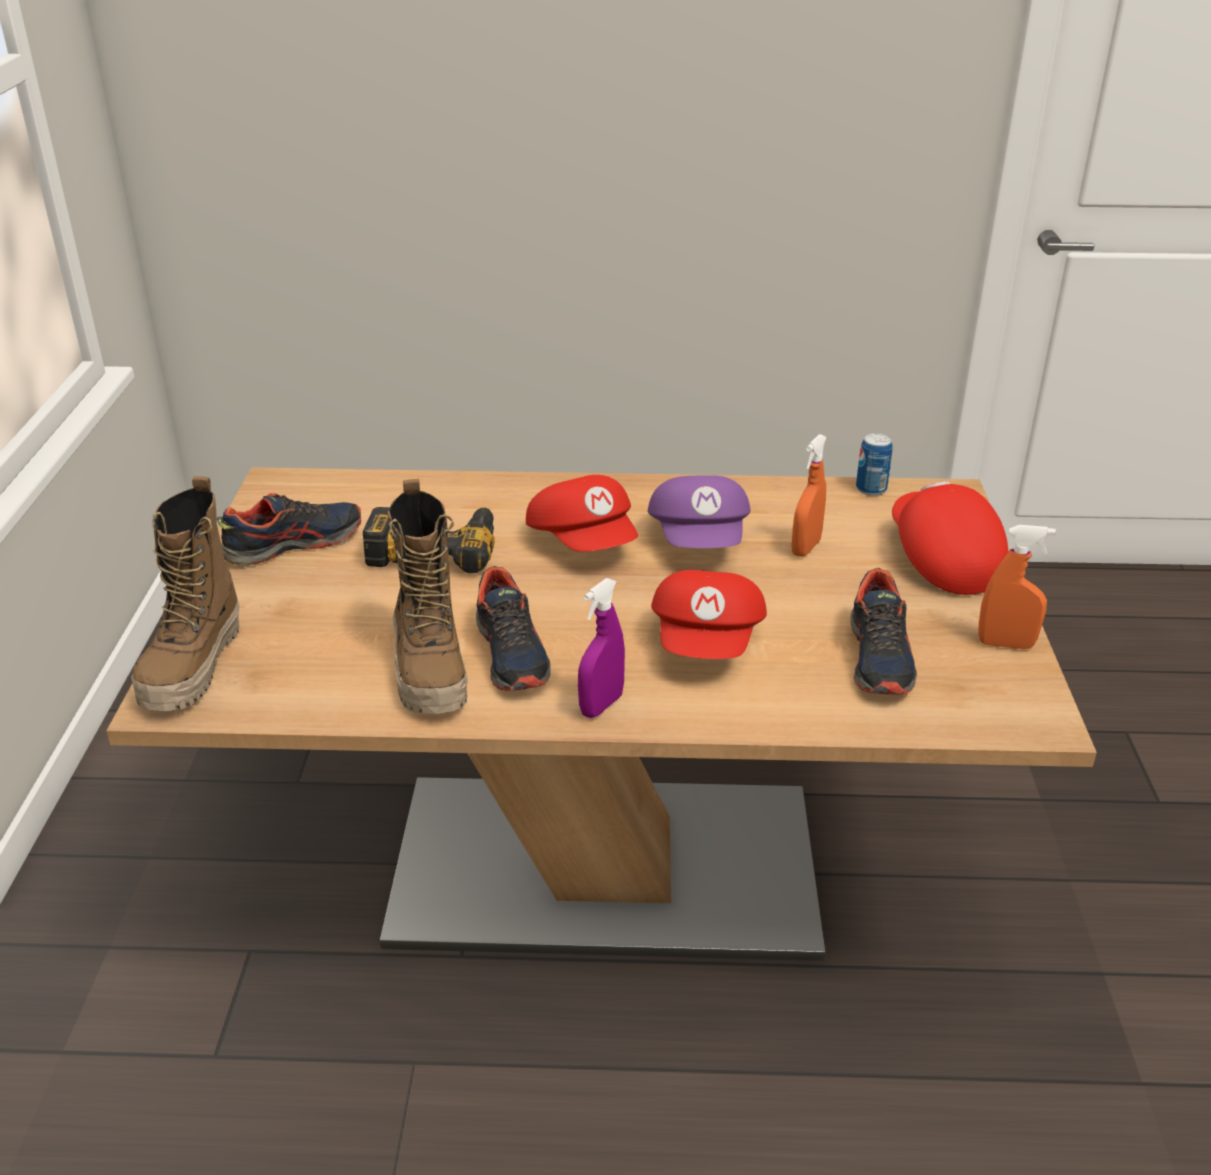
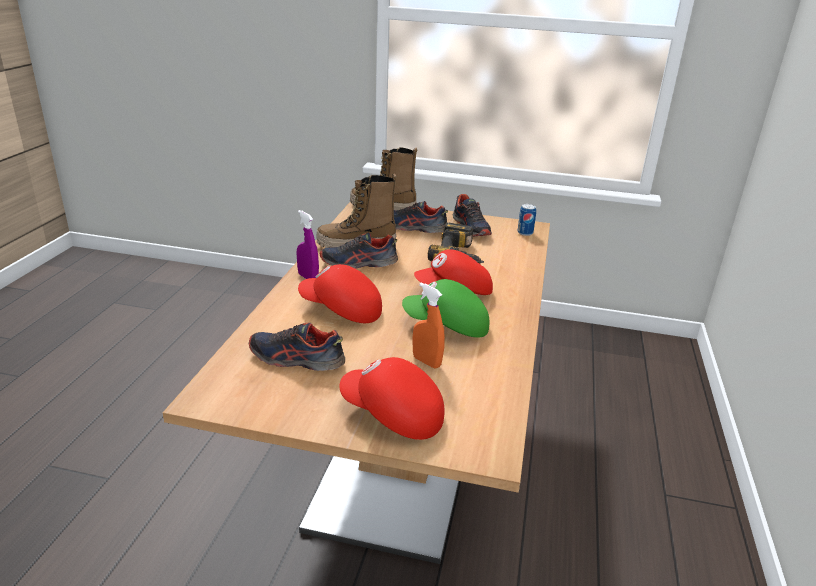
camera: 100 degrees right, 5 degrees down
purple cap [648,475,751,548] -> green cap [402,279,489,338]
can [856,433,892,496] -> can moved to [517,204,536,236]
red cap [892,481,1008,595] -> red cap turned 150 degrees counterclockwise [340,357,444,440]
orange spray bottle [978,525,1056,649] -> none
none -> shoe [394,201,448,233]

